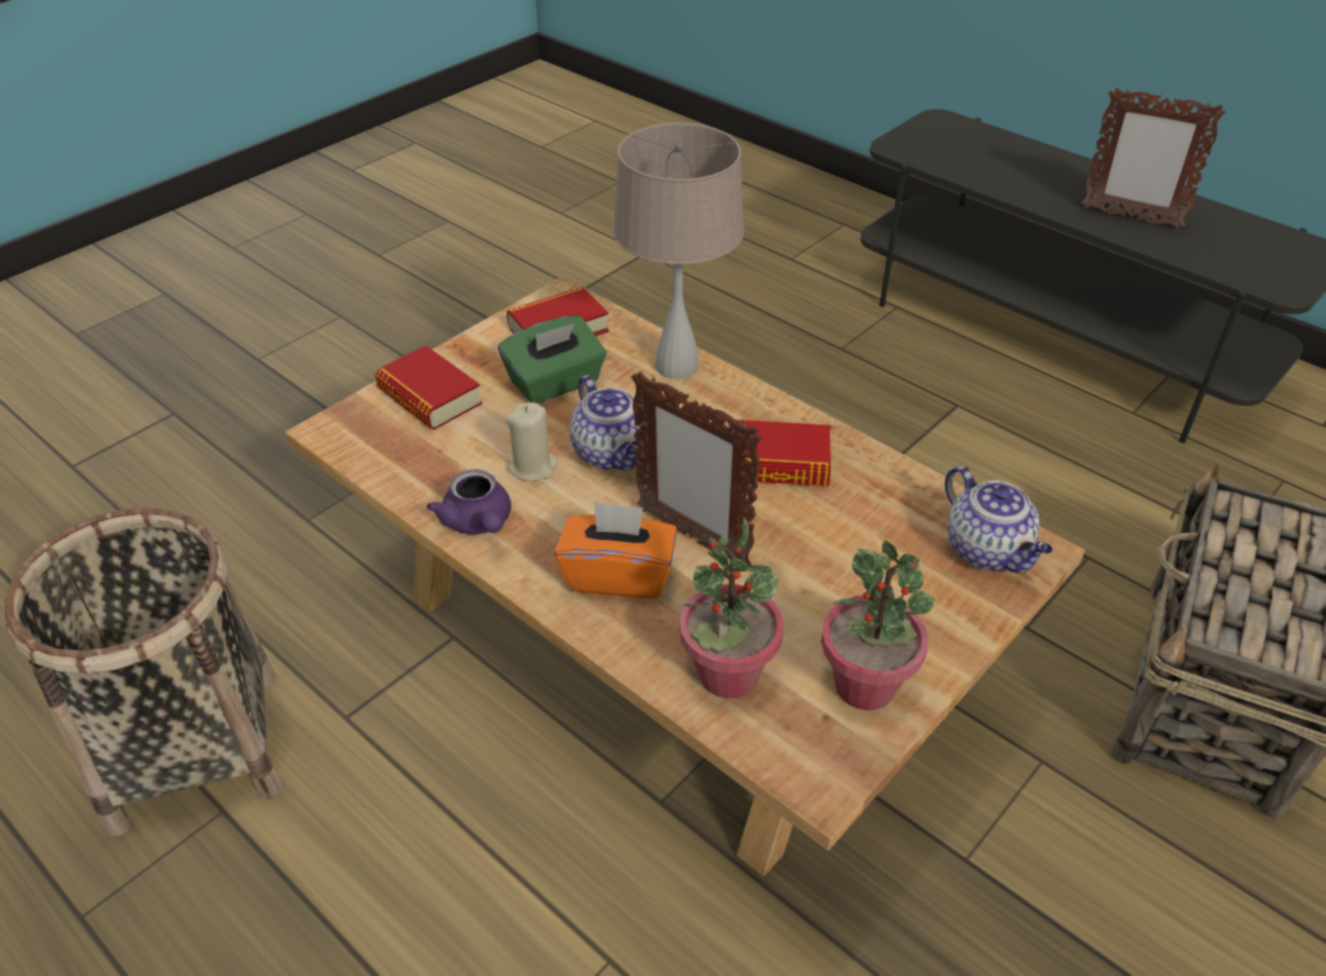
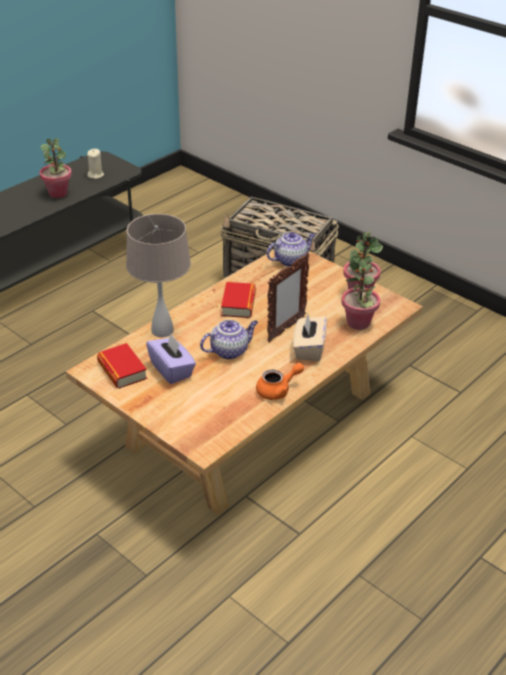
camera: 90 degrees left, 5 degrees down
basket [5,508,283,837] -> none
book [375,345,482,430] -> none
purple teapot [427,469,511,535] -> orange teapot [256,363,304,400]
green tissue box [498,316,607,404] -> purple tissue box [146,334,196,384]
beige candle [506,403,558,481] -> beige candle moved to [87,149,104,179]
orange tissue box [554,501,677,599] -> beige tissue box [293,313,327,361]
picture frame [1081,88,1226,229] -> potted plant [39,138,72,198]

